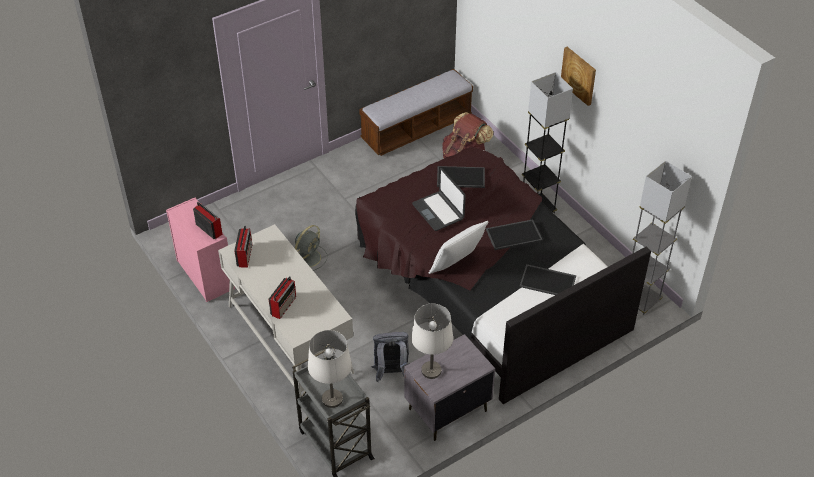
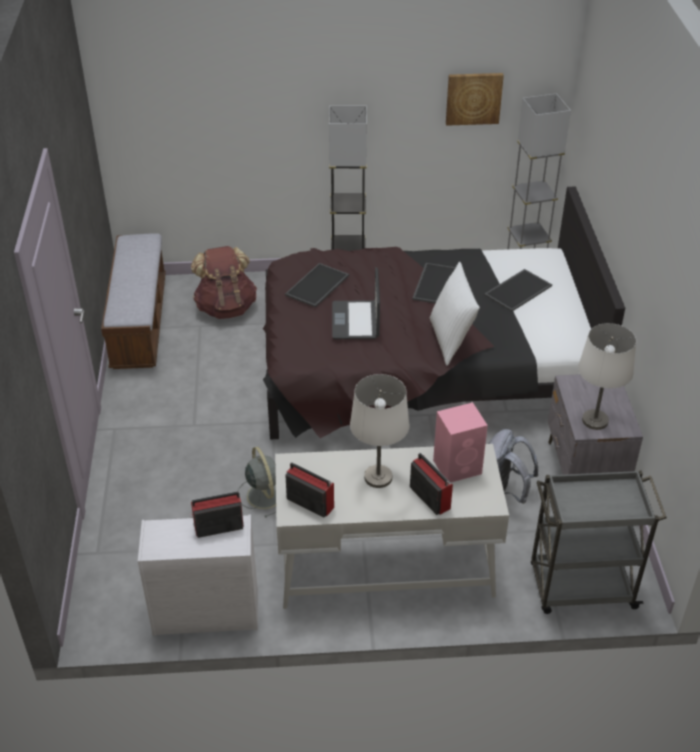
camera: 60 degrees left, 5 degrees down
pink dresser [166,197,235,302] -> white dresser [138,515,258,636]
white table lamp [308,330,352,408] -> white table lamp moved to [350,374,410,488]
laptop [412,168,466,231] -> laptop turned 90 degrees clockwise [332,267,380,339]
picture [561,47,596,106] -> picture moved to [446,73,504,126]
none -> pink speaker [433,402,488,482]

